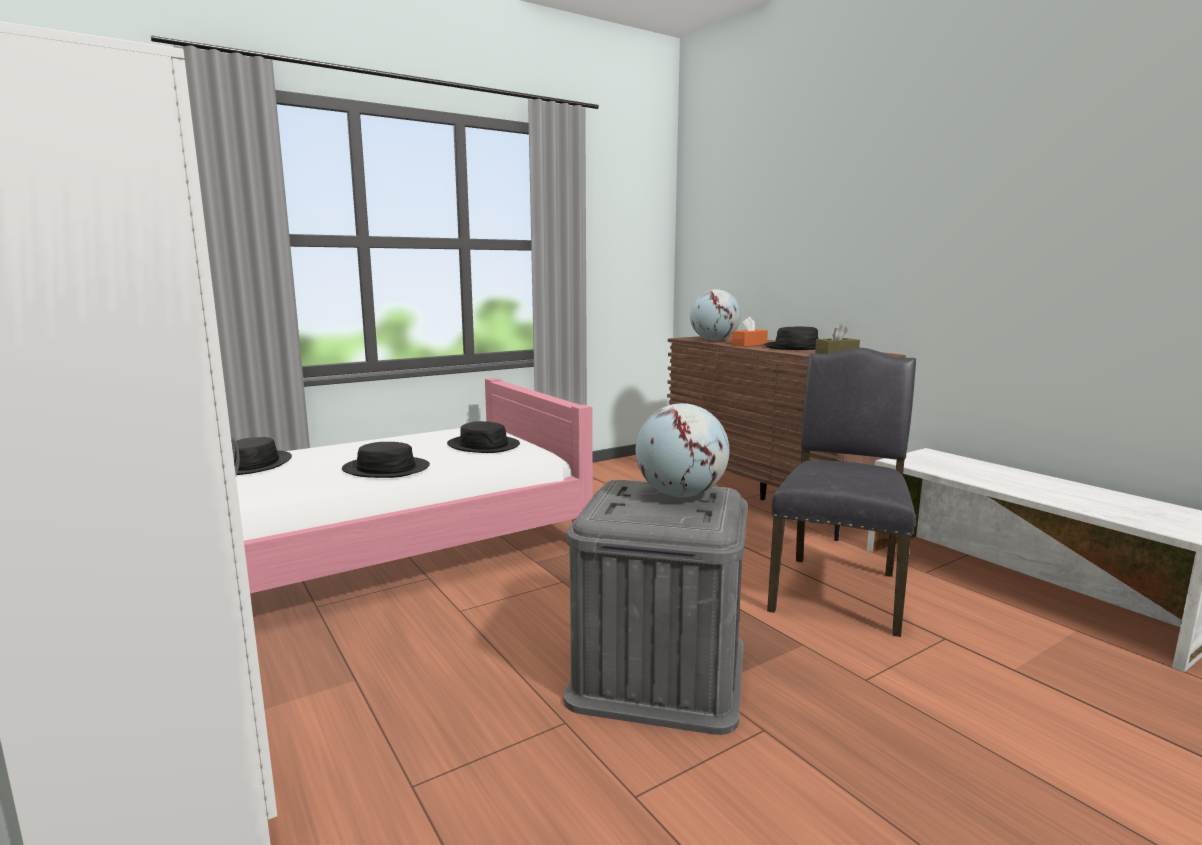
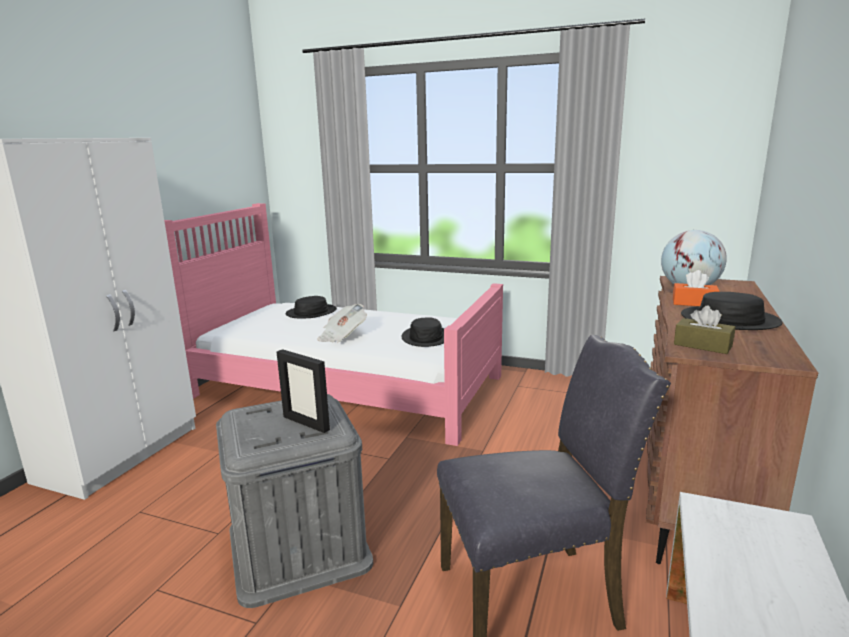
camera: 55 degrees right, 5 degrees up
black hat [342,442,430,478] -> newspaper [317,304,367,342]
globe [636,403,729,497] -> picture frame [277,349,330,433]

